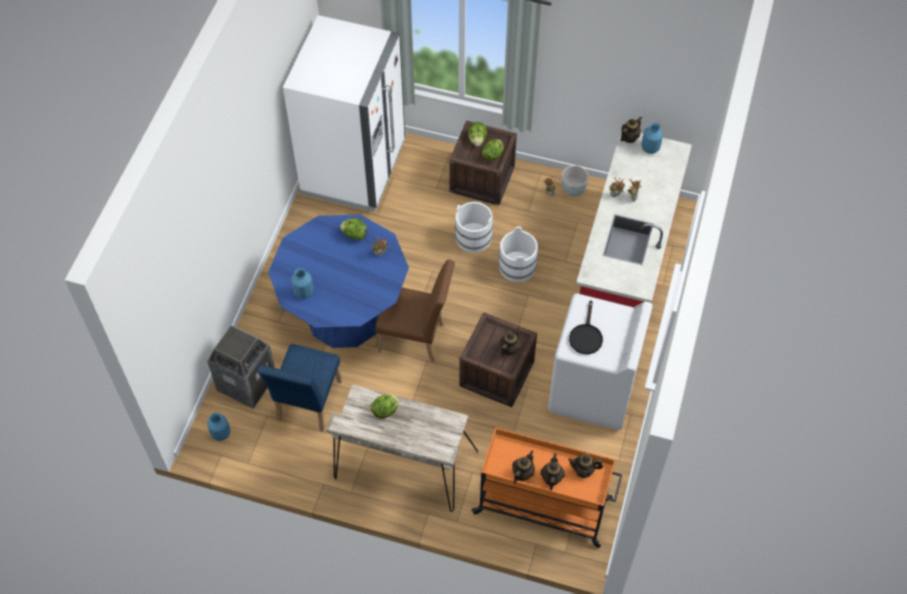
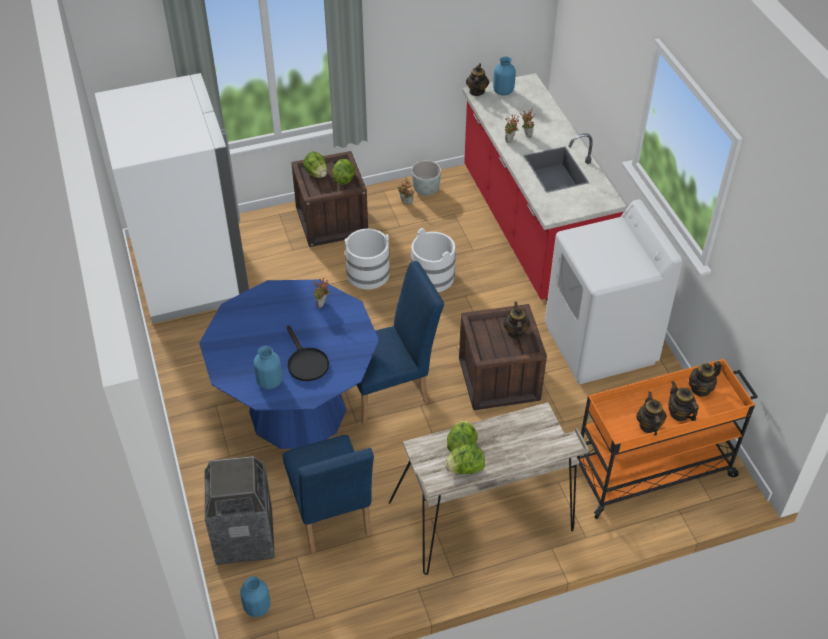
camera: 35 degrees left, 10 degrees down
lettuce [340,218,367,240] -> lettuce moved to [445,444,485,474]
brown chair [375,259,455,362] -> blue chair [357,261,444,426]
black frying pan [569,300,603,354] -> black frying pan moved to [287,325,329,381]

